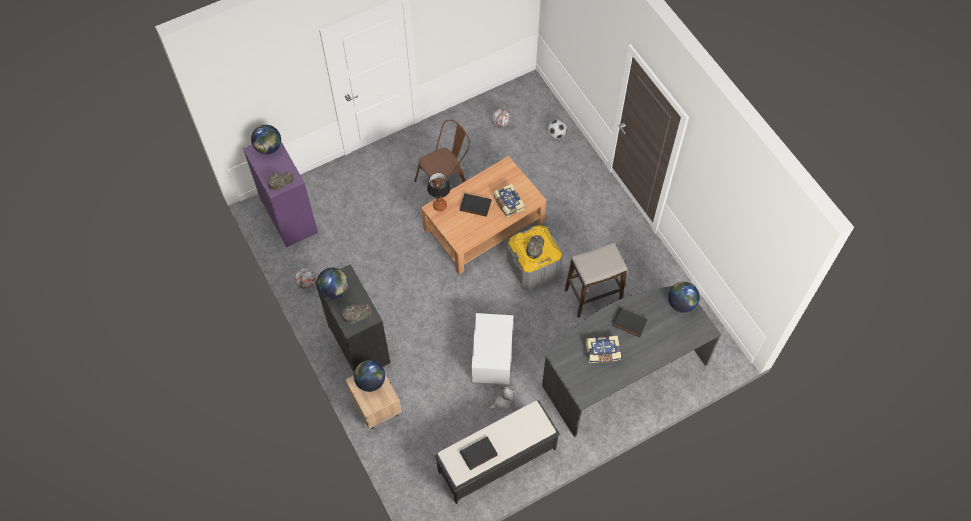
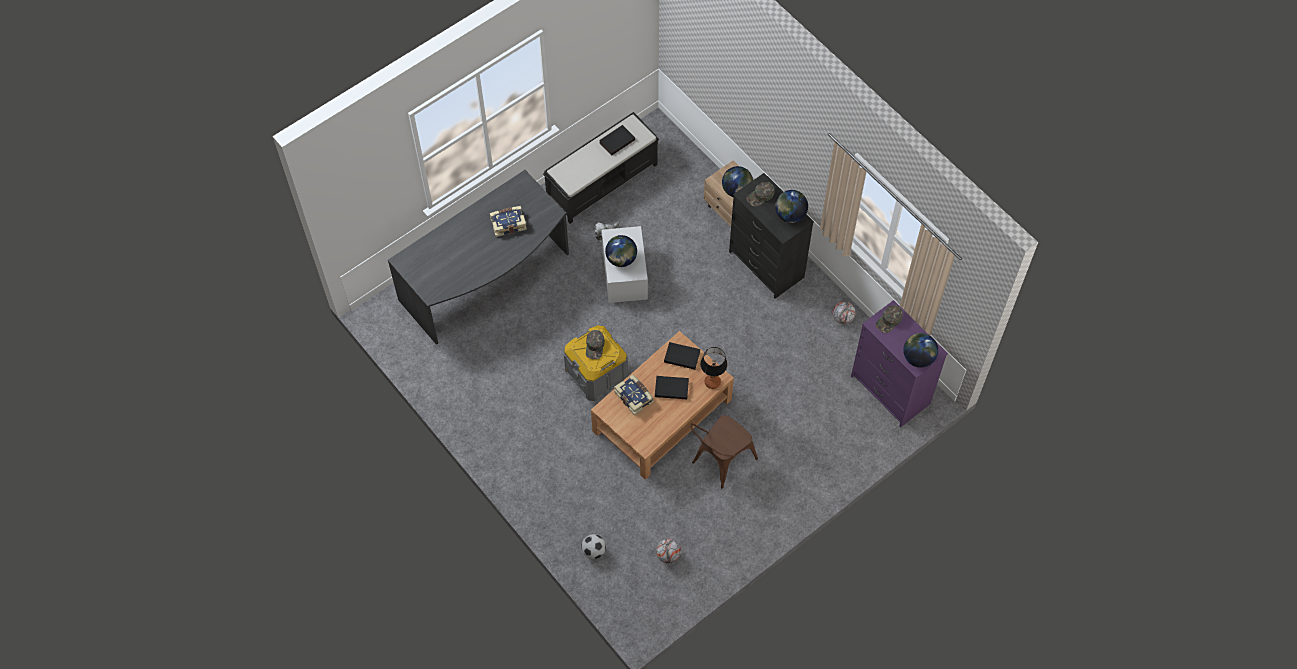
camera: 170 degrees right, 0 degrees up
stool [565,242,627,318] -> none
black book [612,307,648,337] -> black book moved to [664,342,701,370]
globe [668,282,700,313] -> globe moved to [605,235,637,267]

